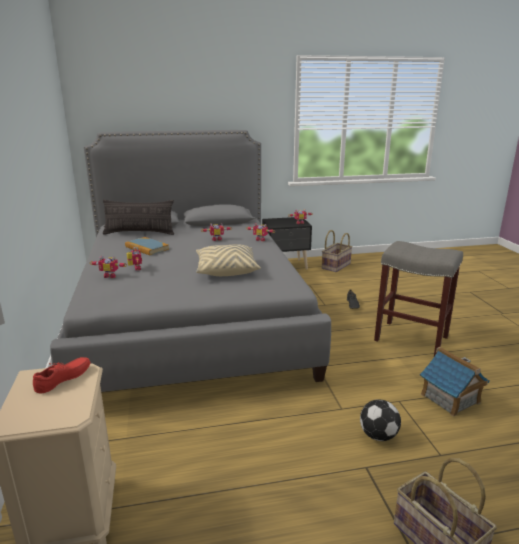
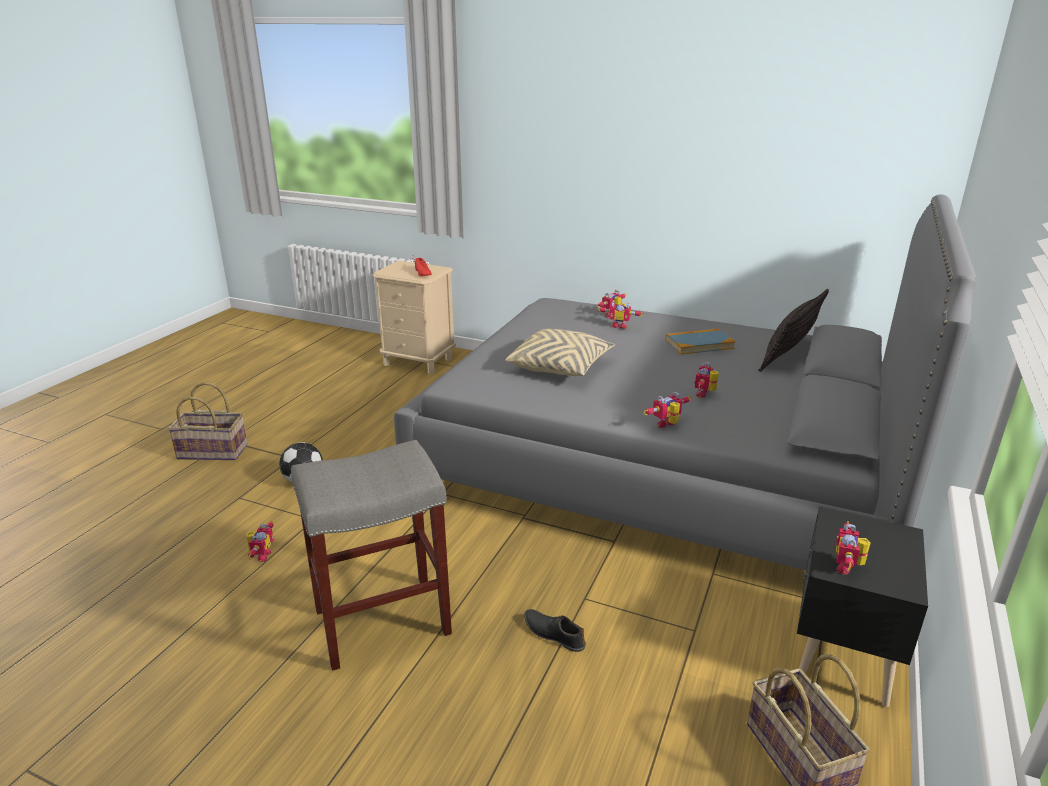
camera: 125 degrees right, 5 degrees up
toy house [420,347,490,417] -> toy robot [246,521,274,562]

